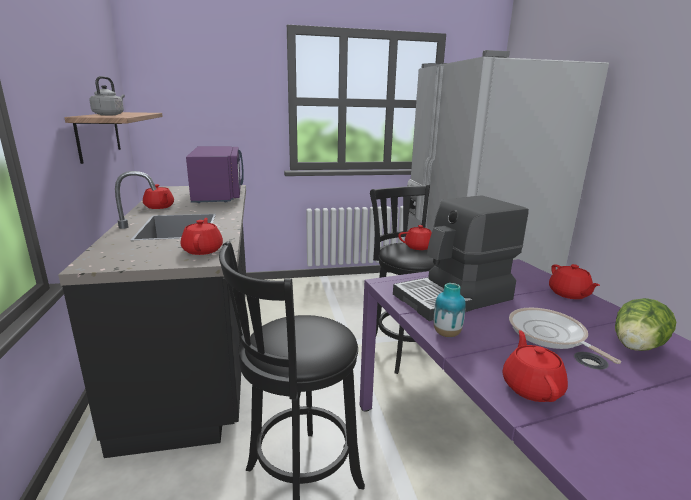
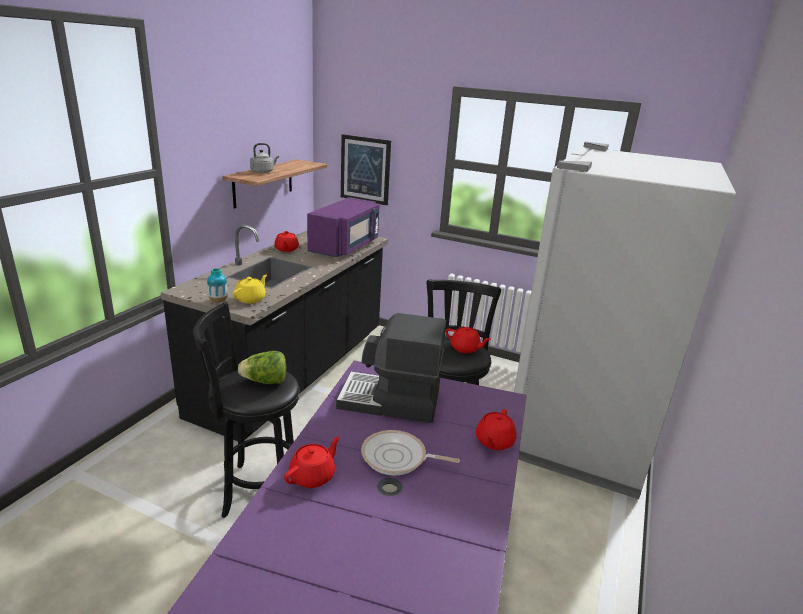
camera: 35 degrees right, 5 degrees up
red teapot [181,218,223,255] -> yellow teapot [233,274,267,303]
vase [434,283,466,337] -> vase moved to [207,268,228,302]
frying pan [509,308,621,364] -> frying pan turned 90 degrees counterclockwise [361,430,460,475]
lettuce [615,298,676,351] -> lettuce moved to [238,351,286,384]
none -> picture [341,134,391,205]

